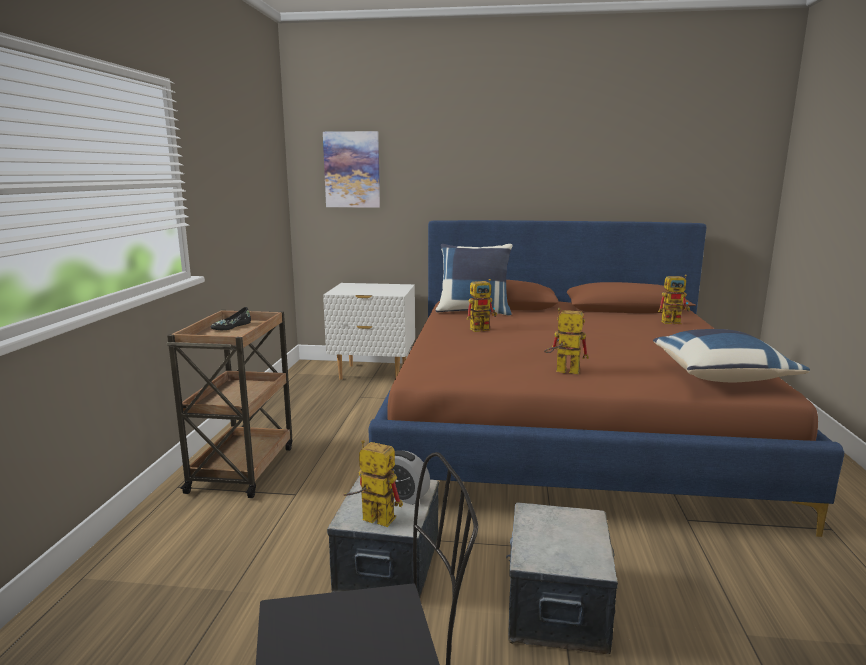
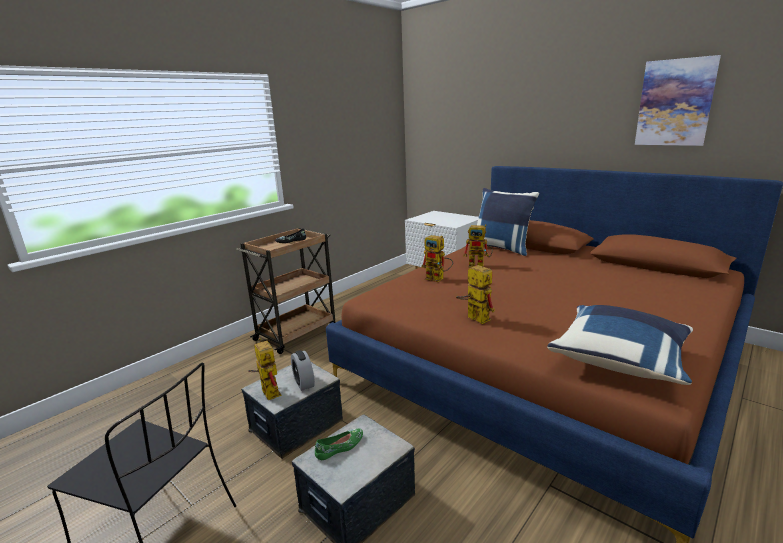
camera: 35 degrees right, 5 degrees up
picture [323,131,380,208] -> picture moved to [635,55,721,146]
toy robot [658,275,690,324] -> toy robot moved to [421,235,453,282]
none -> green shoe [315,429,363,460]

